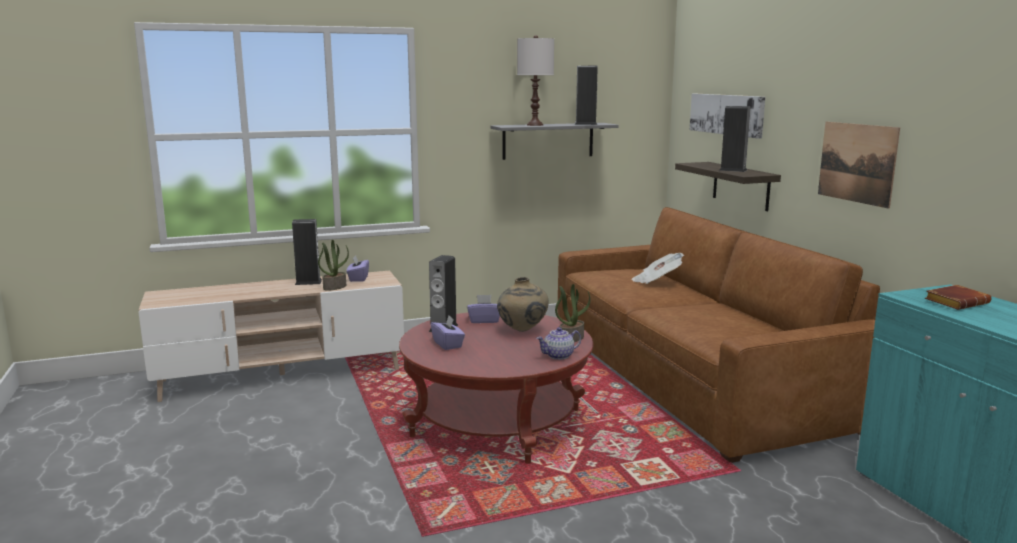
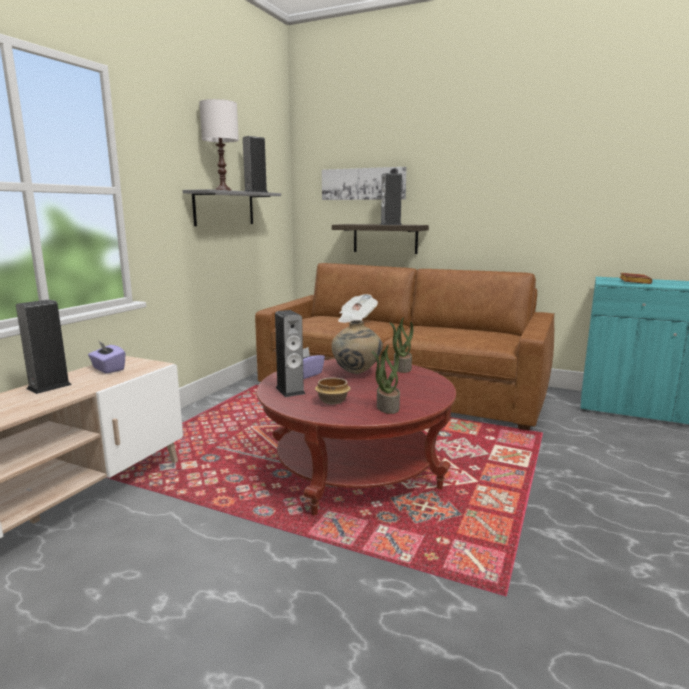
camera: 45 degrees left, 0 degrees up
potted plant [318,240,349,291] -> potted plant moved to [371,344,400,414]
purple tissue box [431,316,465,350] -> bowl [315,378,350,404]
teapot [536,327,581,360] -> none
picture [818,122,900,209] -> none

